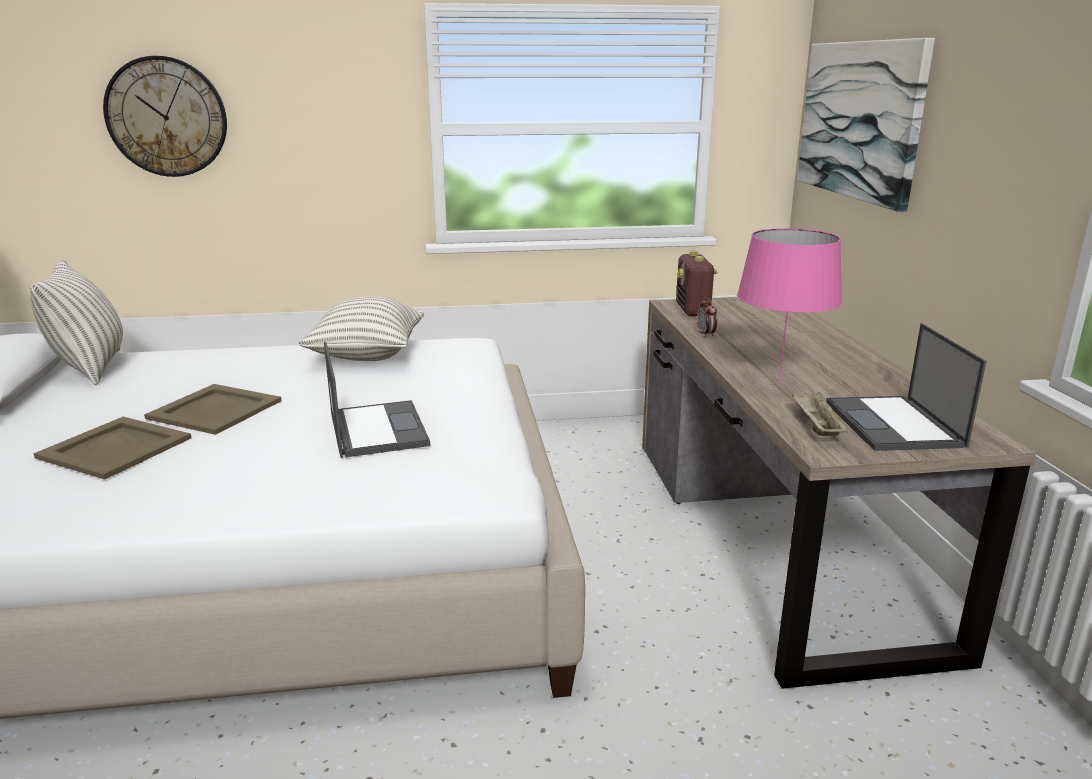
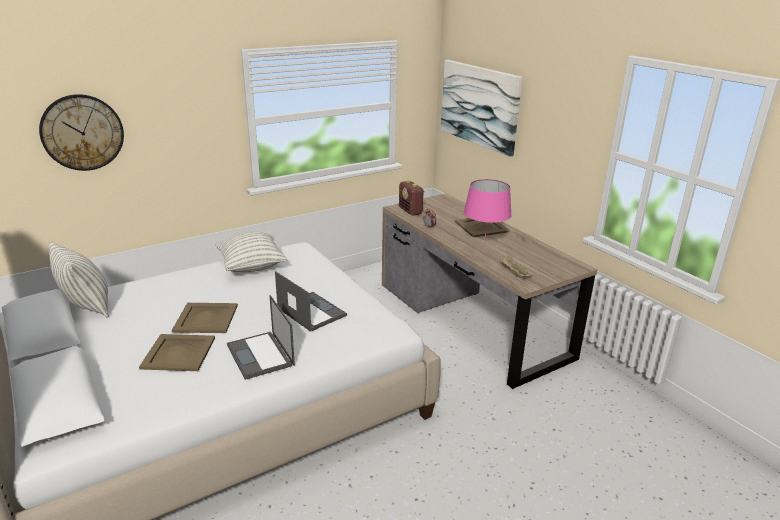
camera: 25 degrees left, 5 degrees up
laptop [826,323,986,451] -> laptop moved to [227,295,295,380]
none -> beige tray [455,218,510,237]

